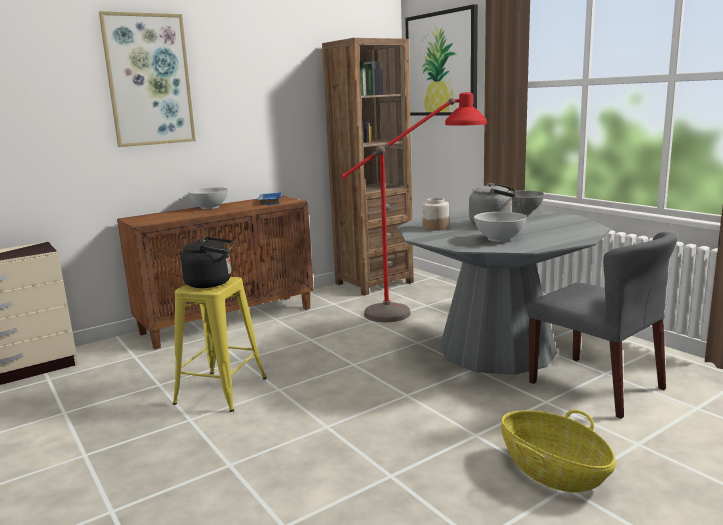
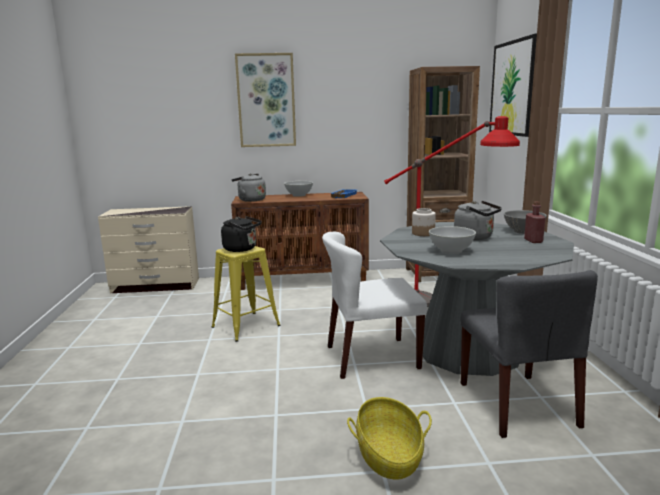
camera: 30 degrees right, 0 degrees up
none -> grey kettle [232,173,266,202]
none -> white chair [322,232,427,379]
none -> red bottle [524,201,545,243]

